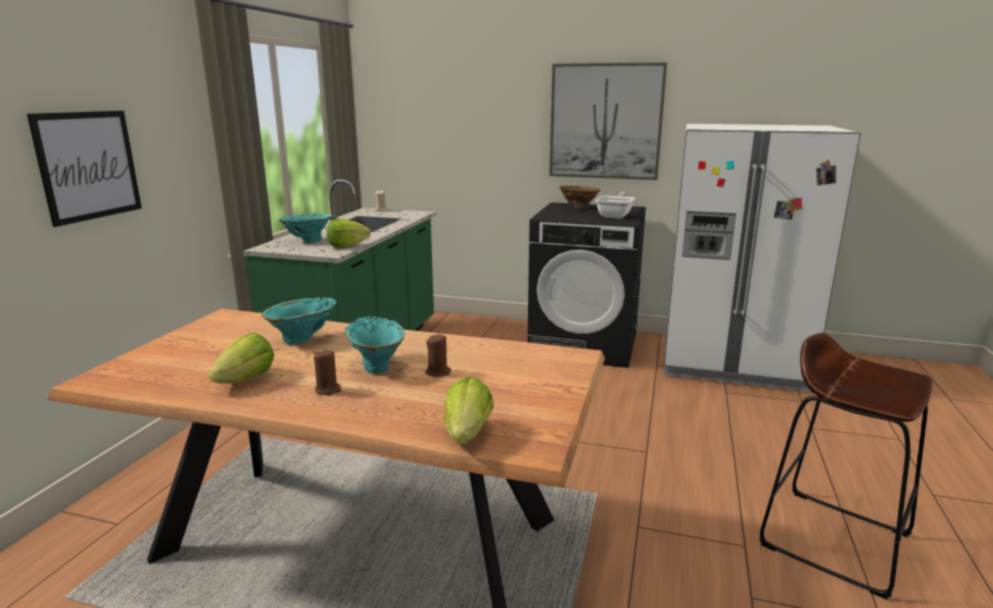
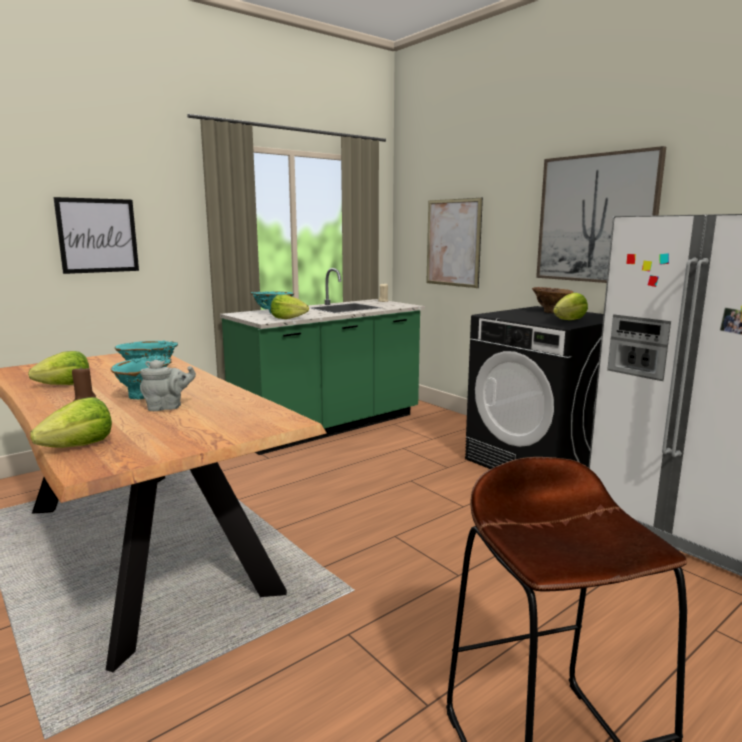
camera: 35 degrees right, 5 degrees down
brown candle [425,334,451,377] -> grey teapot [140,360,196,411]
frying pan [595,192,635,219] -> lettuce [553,293,588,320]
none -> picture [426,198,483,288]

